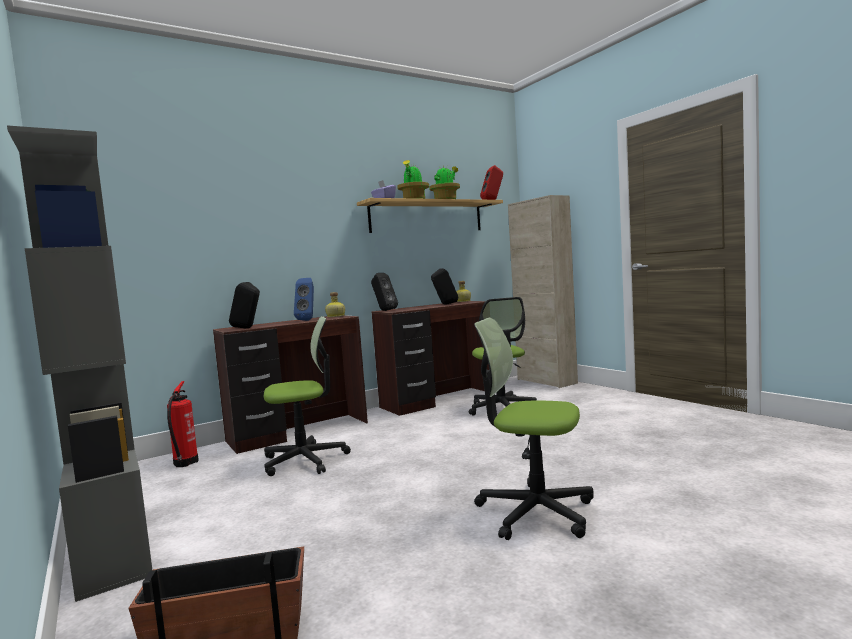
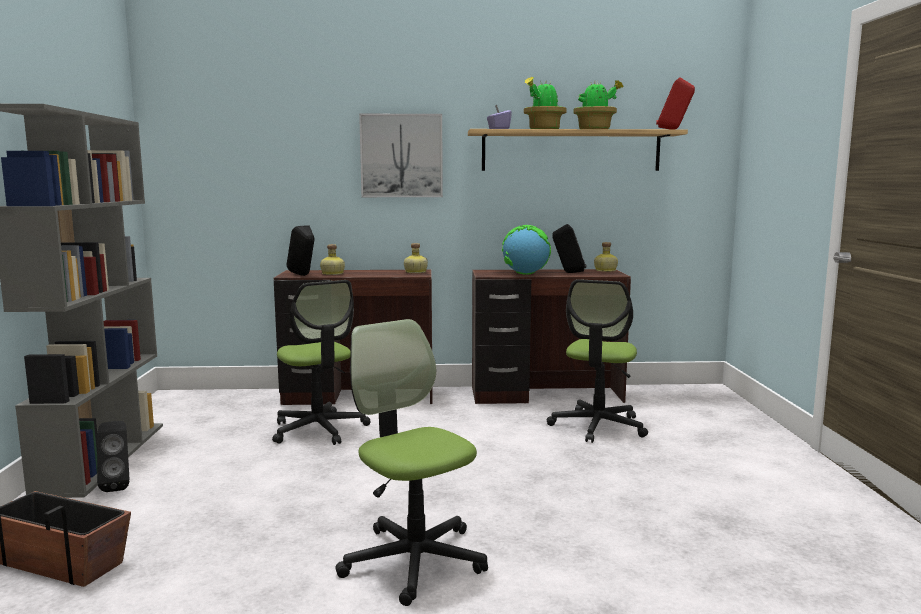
camera: 30 degrees right, 5 degrees up
fire extinguisher [167,381,199,467] -> none
office chair [264,316,351,476] -> office chair turned 45 degrees clockwise [272,280,371,445]
blue speaker [294,278,314,321] -> none
black speaker [371,273,398,311] -> black speaker moved to [97,421,130,492]
beige cabinet [508,195,578,388] -> none
none -> bottle [320,244,345,275]
none -> picture [359,114,443,197]
none -> globe [502,225,551,275]

